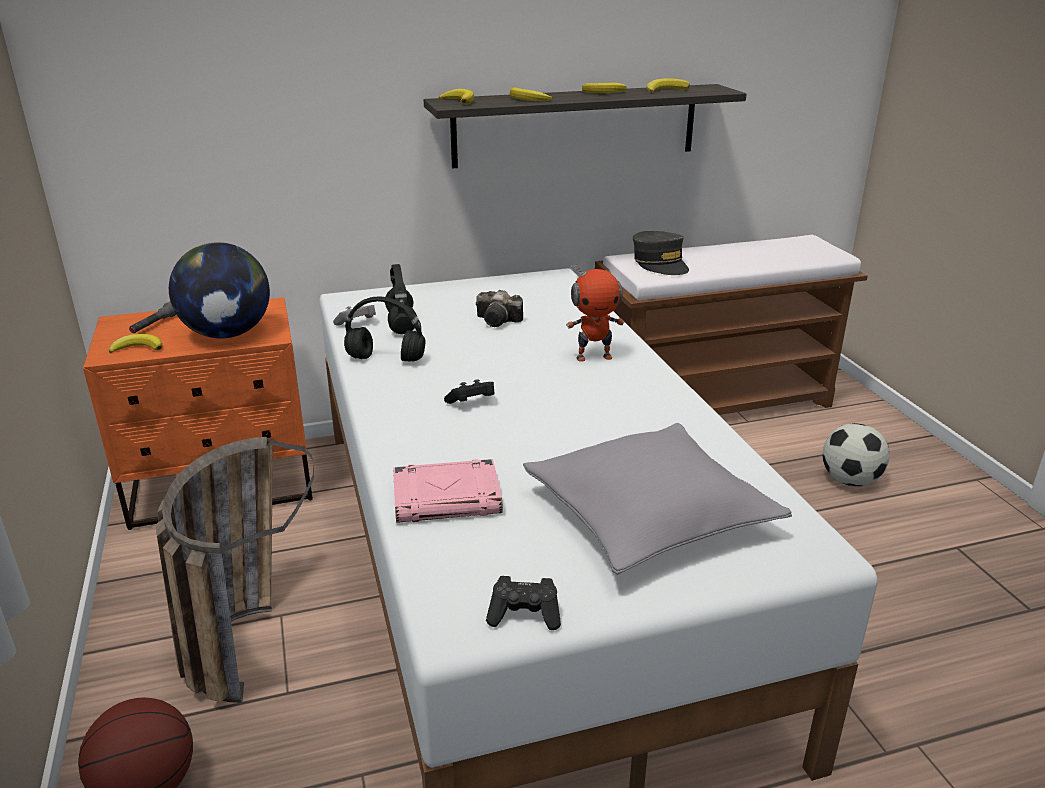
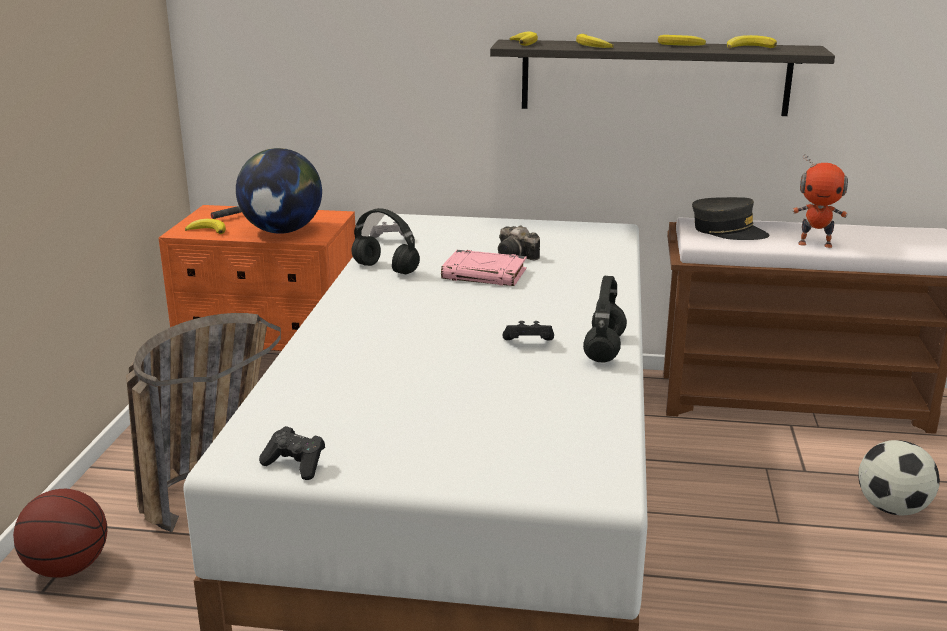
camera: 25 degrees right, 5 degrees down
black headphones [385,264,417,334] -> black headphones moved to [583,276,627,362]
pink book [393,459,503,523] -> pink book moved to [441,250,527,286]
black game controller [444,379,495,404] -> black game controller moved to [503,321,554,341]
grey pillow [523,423,792,575] -> none
toy robot [566,263,624,362] -> toy robot moved to [792,154,848,248]
grey cap [633,231,689,275] -> grey cap turned 60 degrees counterclockwise [692,197,770,240]

